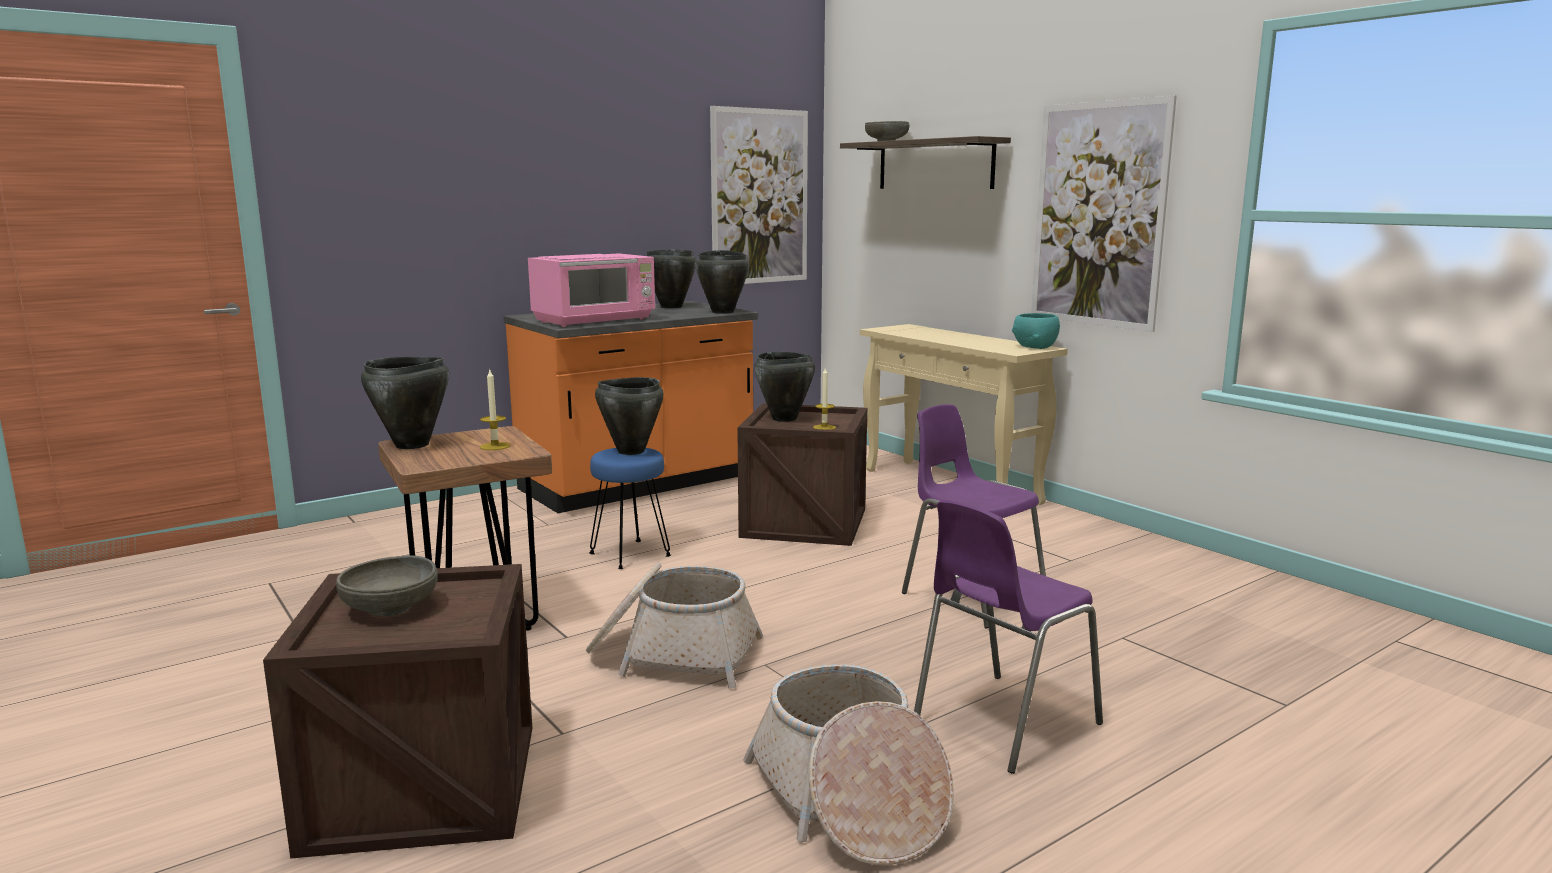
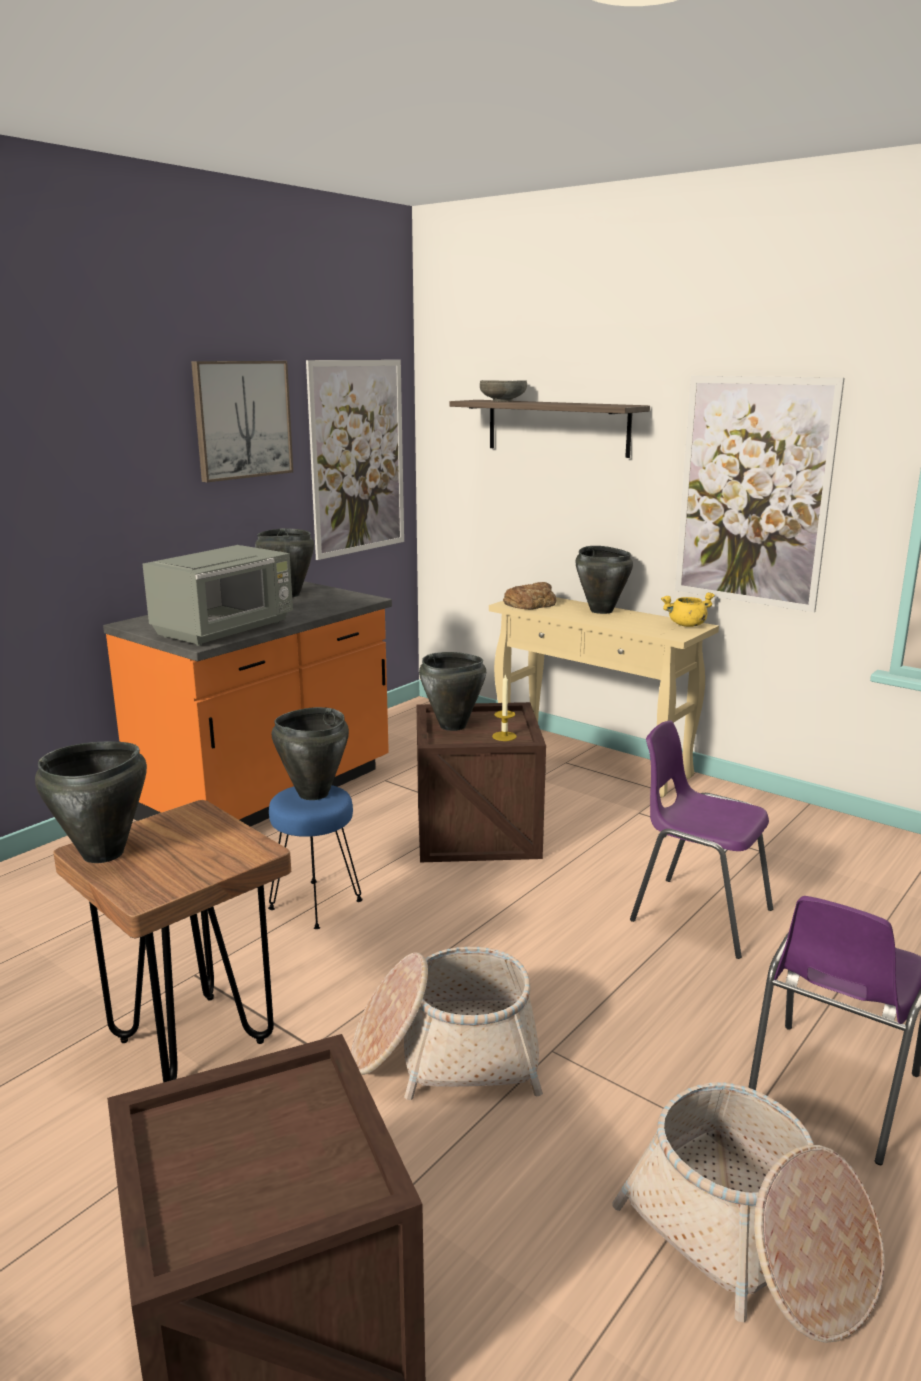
camera: 15 degrees left, 5 degrees up
grey bowl [336,555,438,616] -> none
candle [480,368,510,450] -> none
pink microwave [528,253,655,327] -> grey microwave [142,545,293,646]
black cooking pot [695,250,749,313] -> black cooking pot moved to [576,546,633,614]
turquoise bowl [1012,313,1060,349] -> yellow cooking pot [661,592,715,627]
none -> picture [191,361,293,482]
none -> bread [503,582,557,609]

